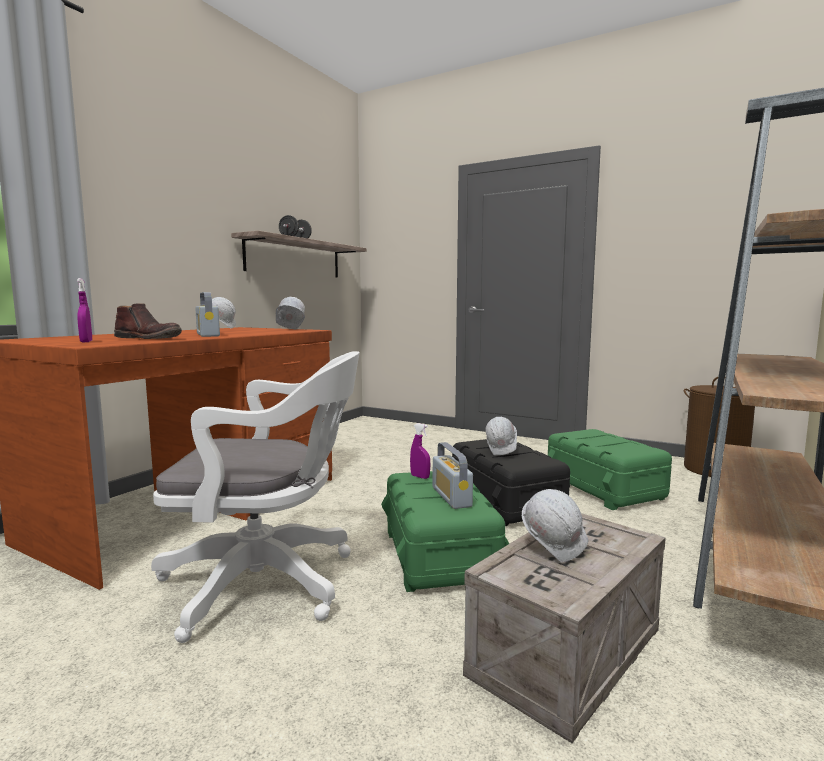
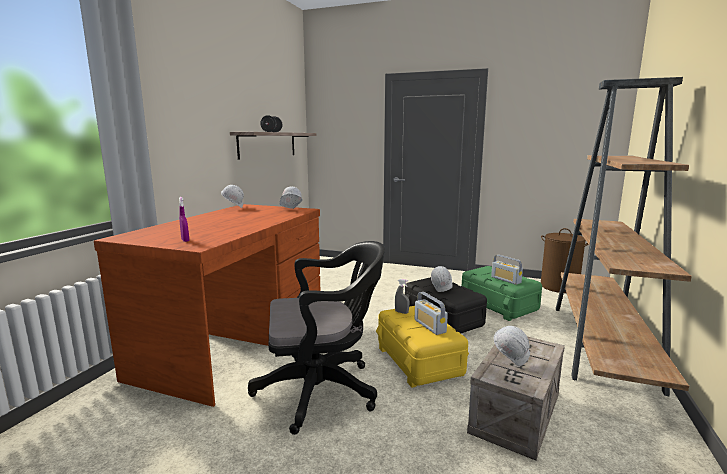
camera: 10 degrees left, 5 degrees up
brown boot [114,303,182,339] -> none
white office chair [151,351,360,643] -> black office chair [248,241,385,435]
radio [195,292,220,337] -> radio moved to [491,255,523,285]
green storage box [381,471,509,592] -> yellow storage box [376,306,469,388]
purple spray bottle [410,423,430,479] -> grey spray bottle [395,279,409,314]

